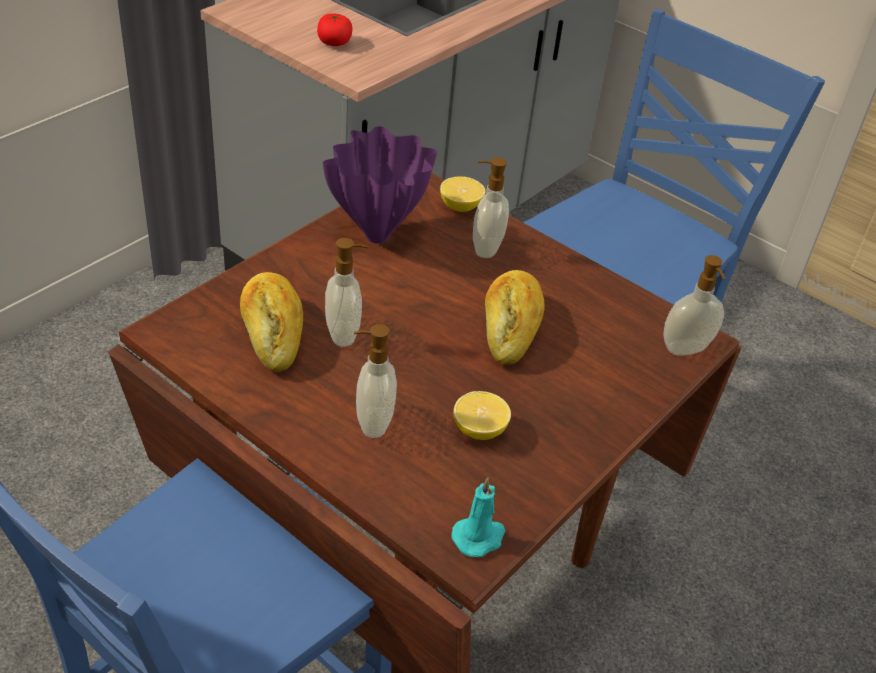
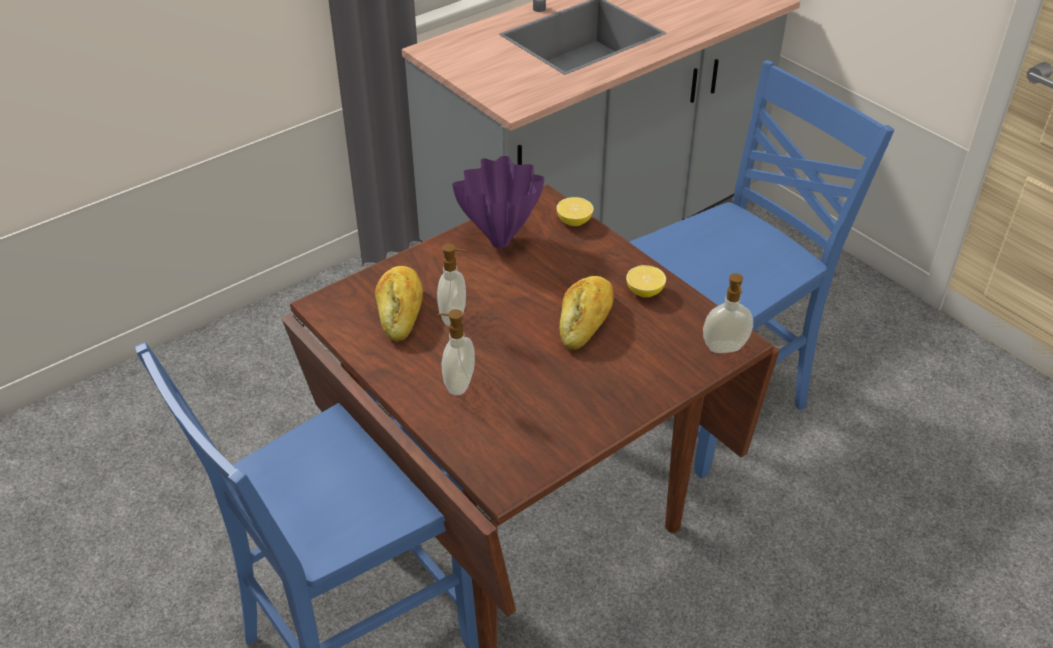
camera: 15 degrees right, 0 degrees up
tomato [317,13,352,46] -> none
turquoise candle [451,478,505,557] -> none
lemon [453,391,511,440] -> lemon moved to [626,265,666,297]
soap dispenser [473,157,509,258] -> none

